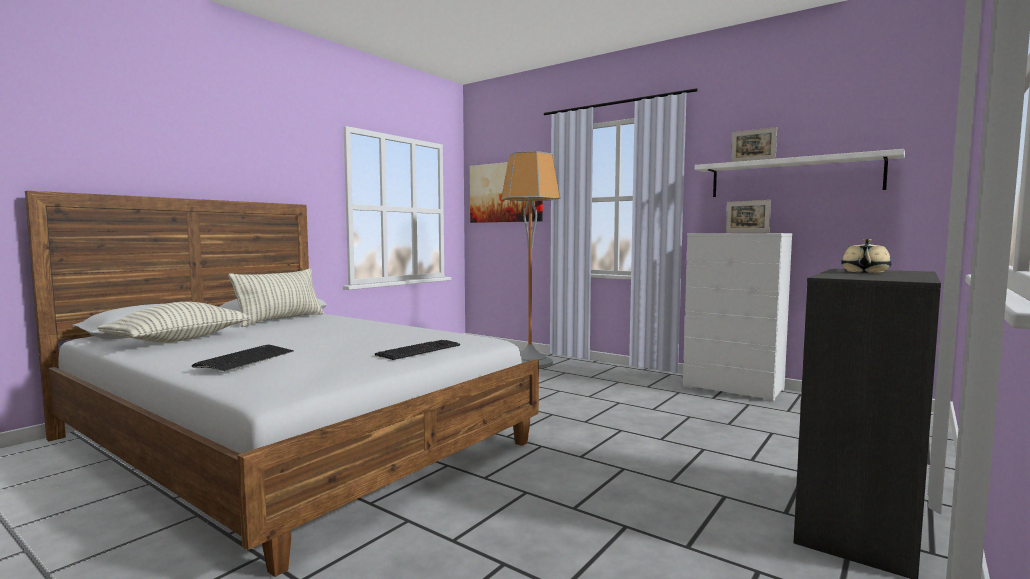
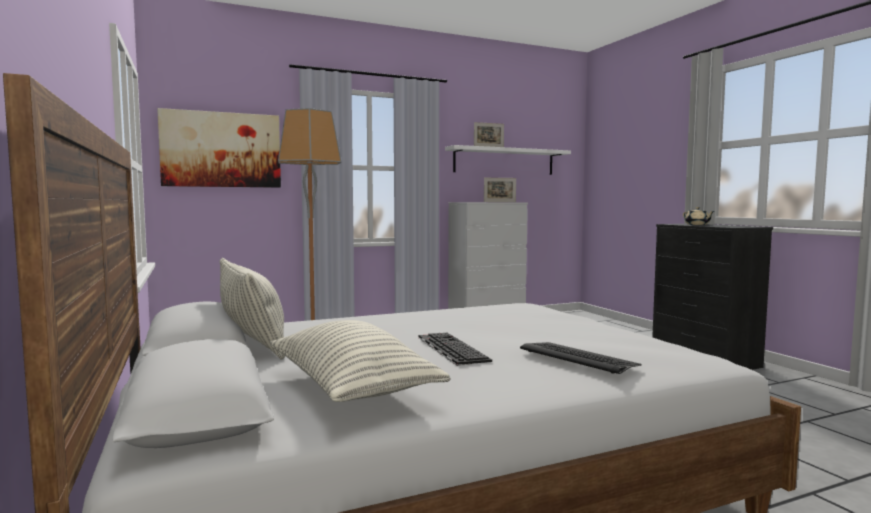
camera: 60 degrees left, 0 degrees up
keyboard [375,340,460,360] -> keyboard moved to [419,333,492,366]

